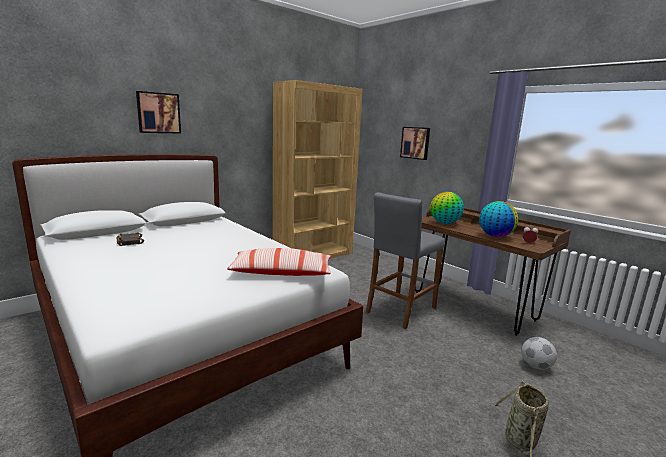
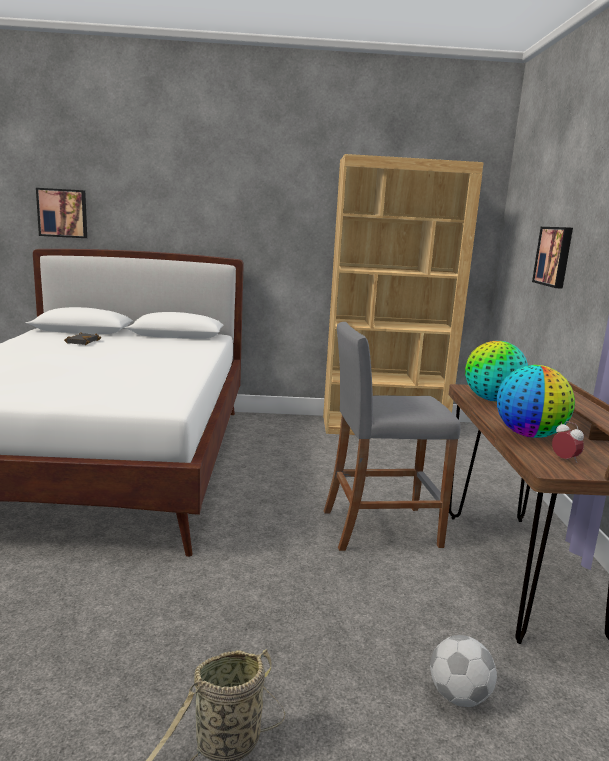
camera: 40 degrees right, 0 degrees up
picture [136,91,181,134] -> picture moved to [36,188,87,238]
pillow [227,248,331,276] -> none

